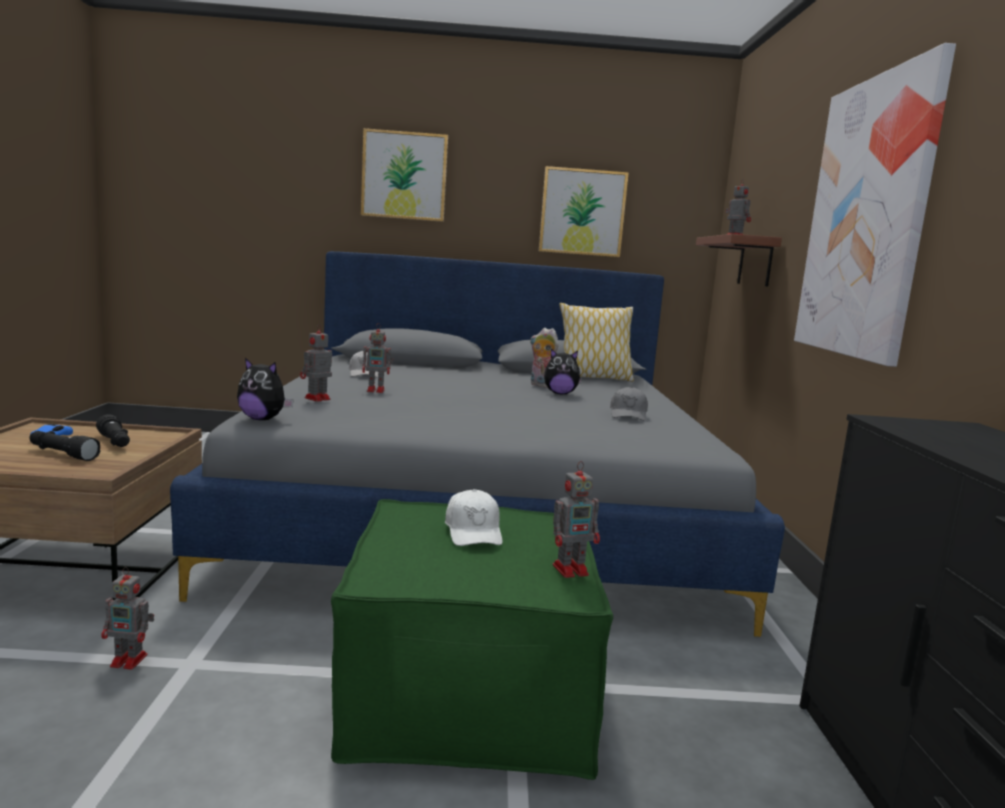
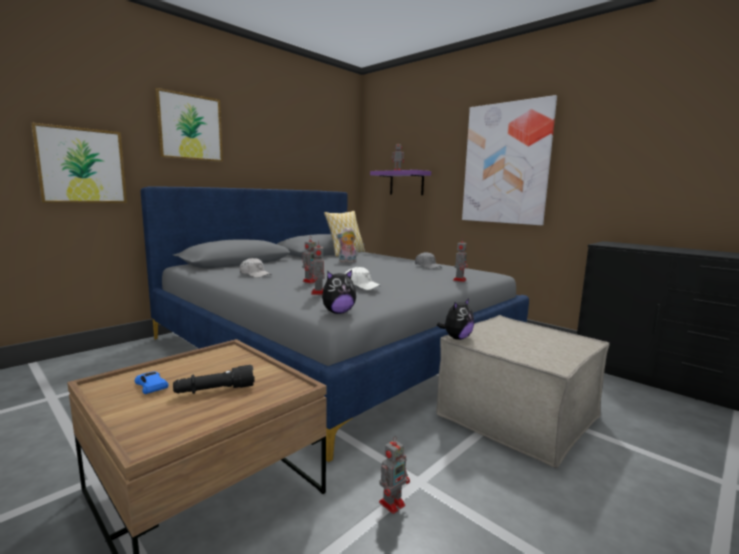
camera: 45 degrees left, 0 degrees up
black flashlight [96,414,130,447] -> none
green ottoman [331,499,613,780] -> beige ottoman [436,315,610,468]
white cap [445,489,503,546] -> white cap moved to [344,266,381,290]
picture [539,166,629,257] -> picture moved to [31,122,127,203]
plush toy [544,349,582,394] -> plush toy moved to [437,298,474,340]
toy robot [553,461,600,578] -> toy robot moved to [453,237,468,282]
brown shelf [696,234,782,286] -> purple shelf [370,170,431,195]

